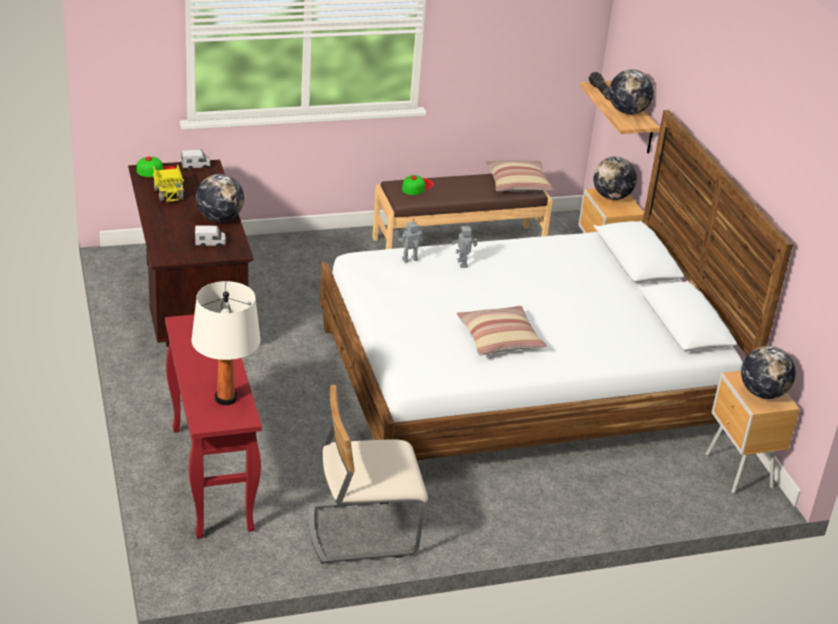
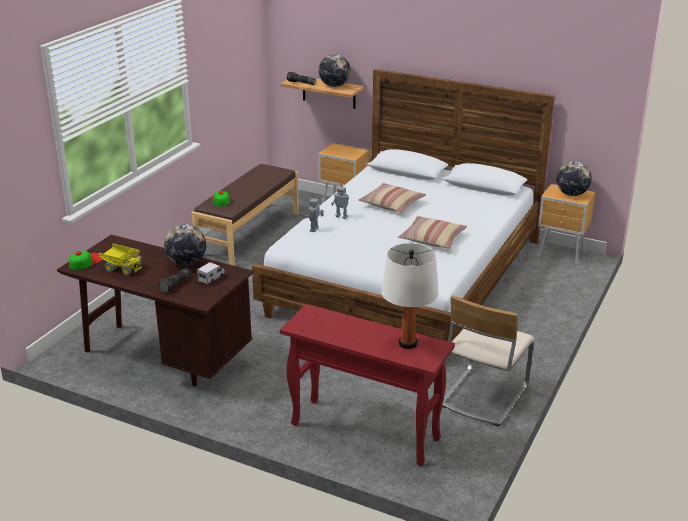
camera: 45 degrees left, 5 degrees down
toy truck [182,149,211,169] -> none
pillow [485,160,554,191] -> pillow moved to [358,183,426,213]
globe [593,156,637,200] -> none
none -> flashlight [158,268,191,293]

